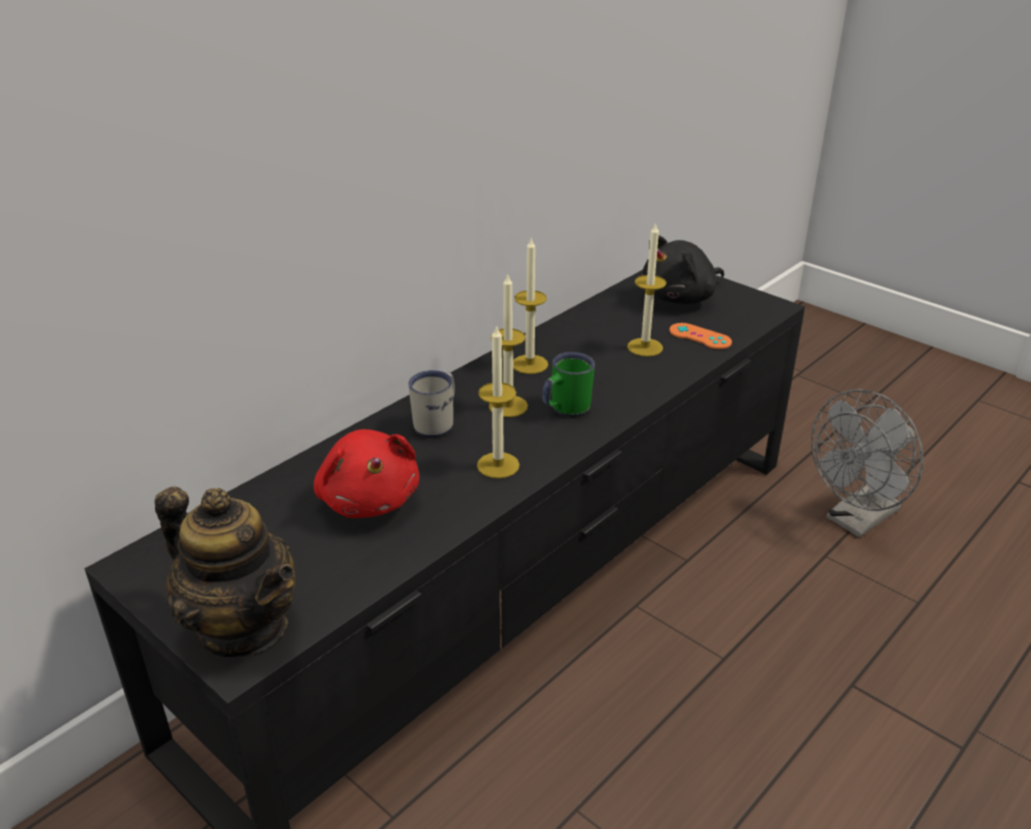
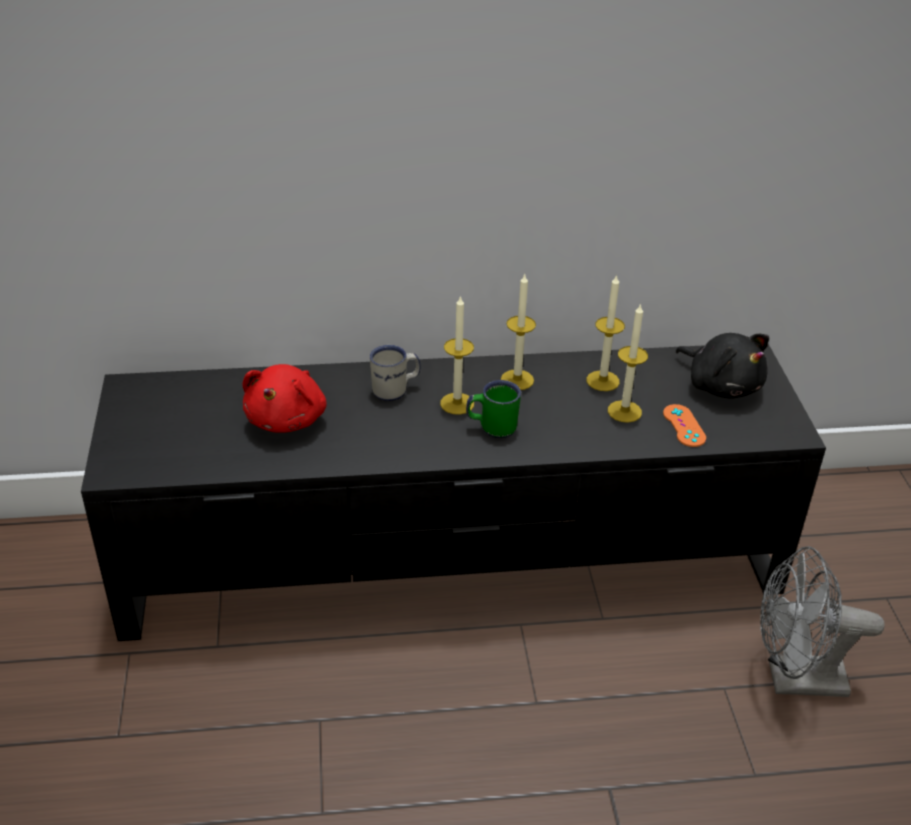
camera: 40 degrees right, 5 degrees up
teapot [155,487,295,657] -> none
candle [477,325,520,479] -> candle moved to [587,274,625,391]
black plush toy [642,235,724,304] -> black plush toy turned 135 degrees counterclockwise [675,333,769,399]

